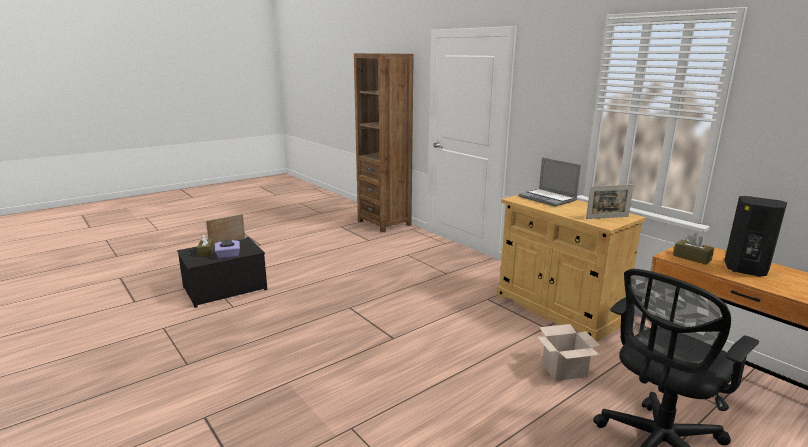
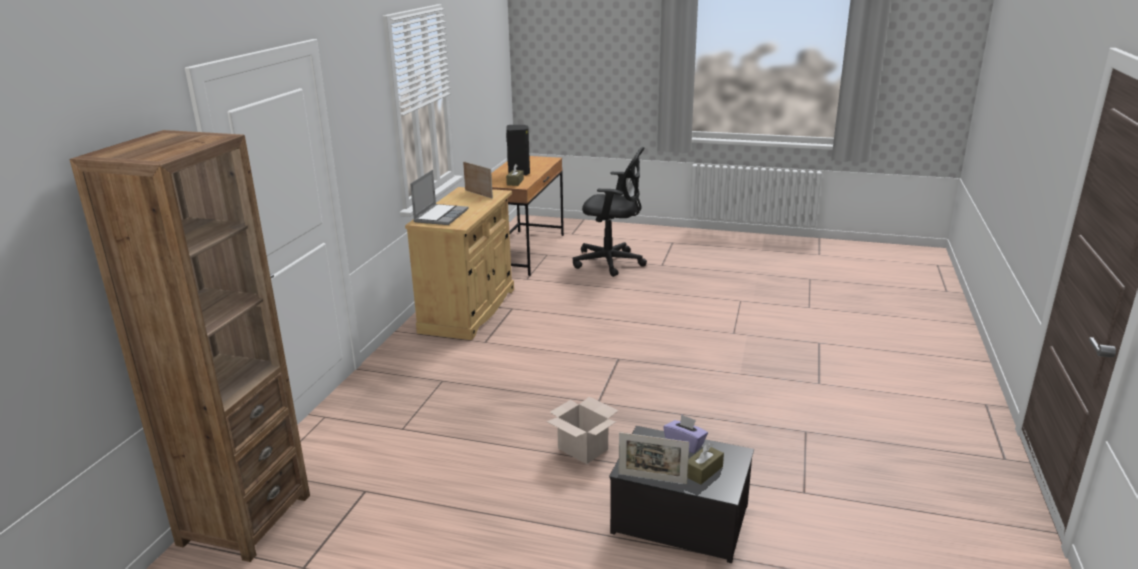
camera: 125 degrees left, 5 degrees up
cardboard box [537,324,601,381] -> cardboard box moved to [546,397,619,464]

